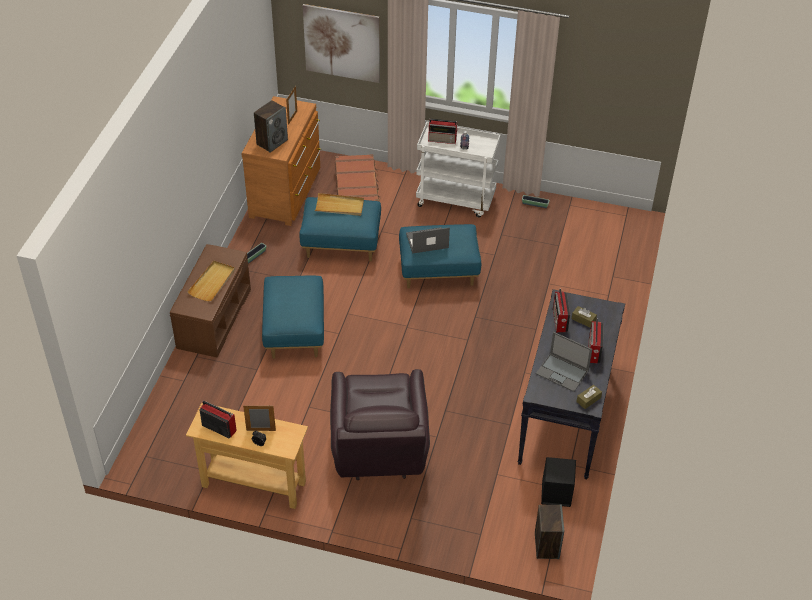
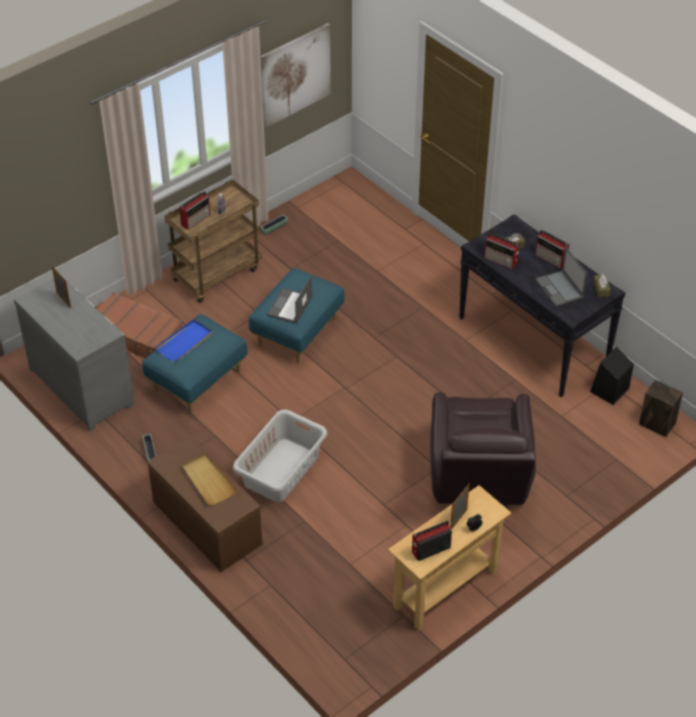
camera: 55 degrees left, 0 degrees up
brown dresser [241,96,321,226] -> grey dresser [14,278,134,431]
speaker [254,100,288,153] -> none
blue ottoman [262,275,324,359] -> grey laundry basket [233,410,327,502]
picture [303,4,380,83] -> picture moved to [261,23,331,127]
beige tray [315,193,364,216] -> blue tray [155,319,213,362]
brown armchair [330,369,430,480] -> brown armchair turned 60 degrees clockwise [430,392,536,508]
white cart [416,122,500,218] -> brown cart [164,180,262,303]
laptop [536,332,592,392] -> laptop turned 90 degrees clockwise [536,247,588,306]

